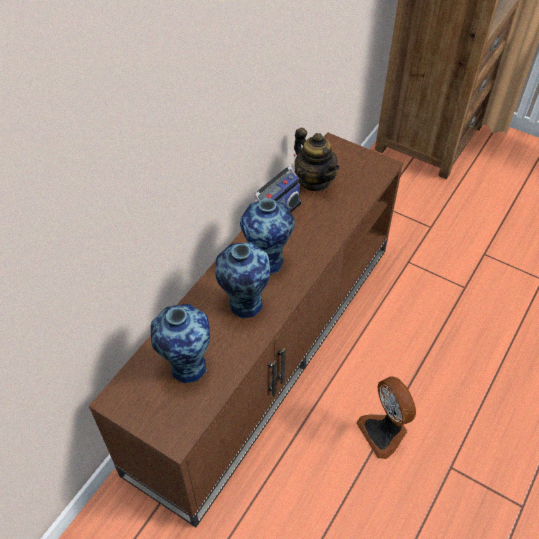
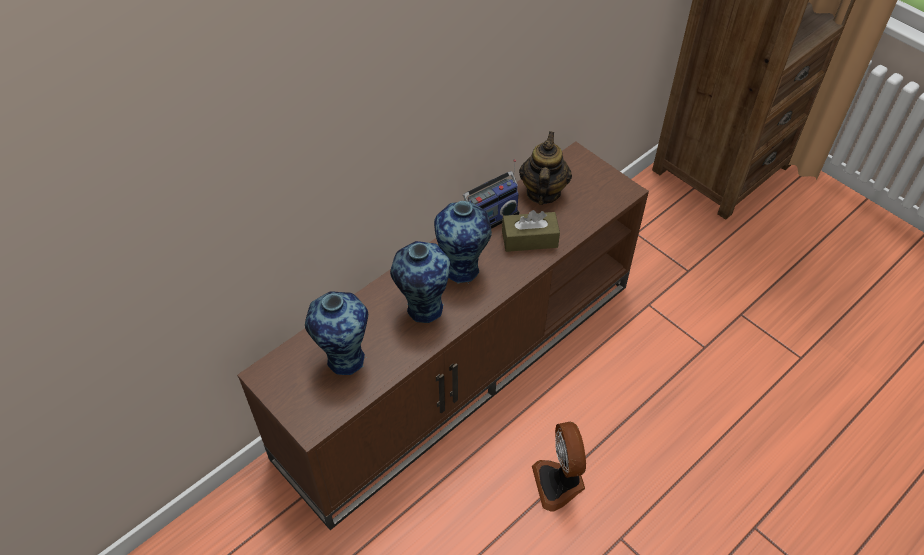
camera: 15 degrees right, 0 degrees up
teapot [294,128,340,191] -> teapot turned 150 degrees counterclockwise [519,131,572,205]
none -> brown tissue box [502,210,560,252]

